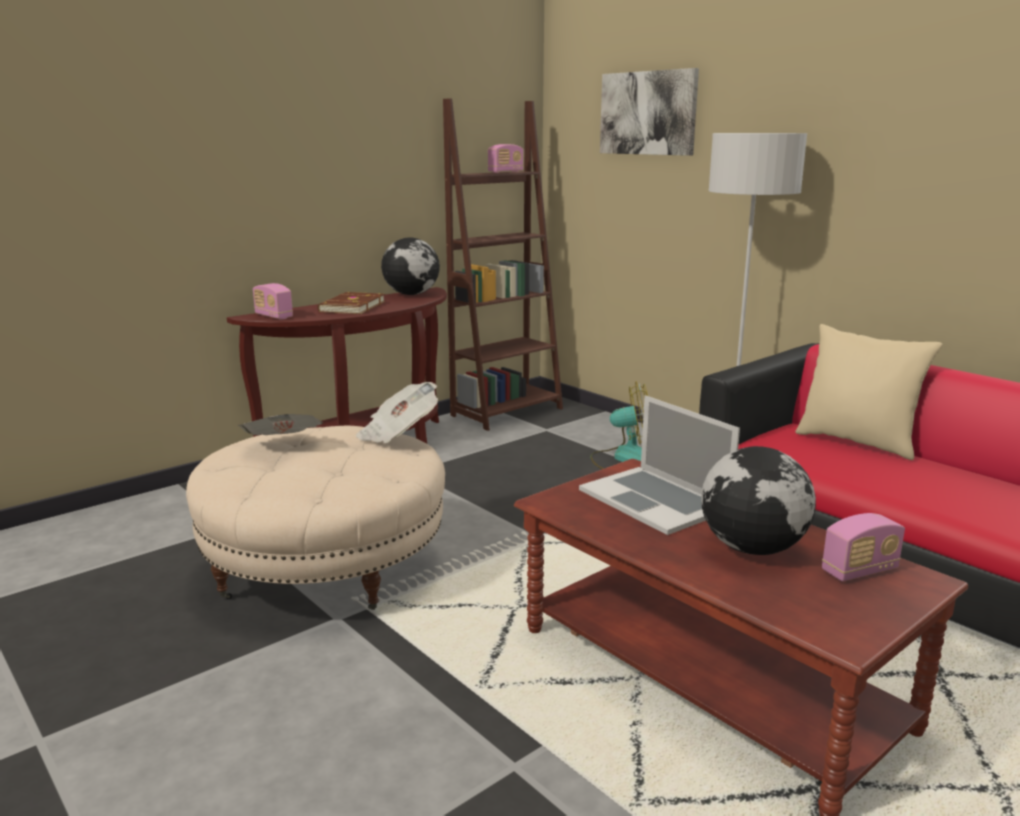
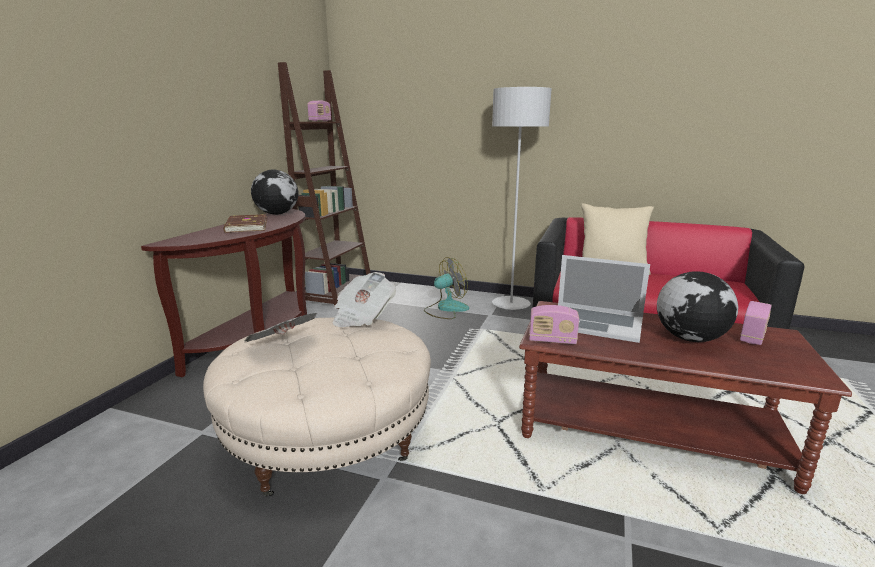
camera: 30 degrees left, 0 degrees up
radio [253,283,293,319] -> radio moved to [529,305,579,344]
picture [600,68,699,156] -> none

